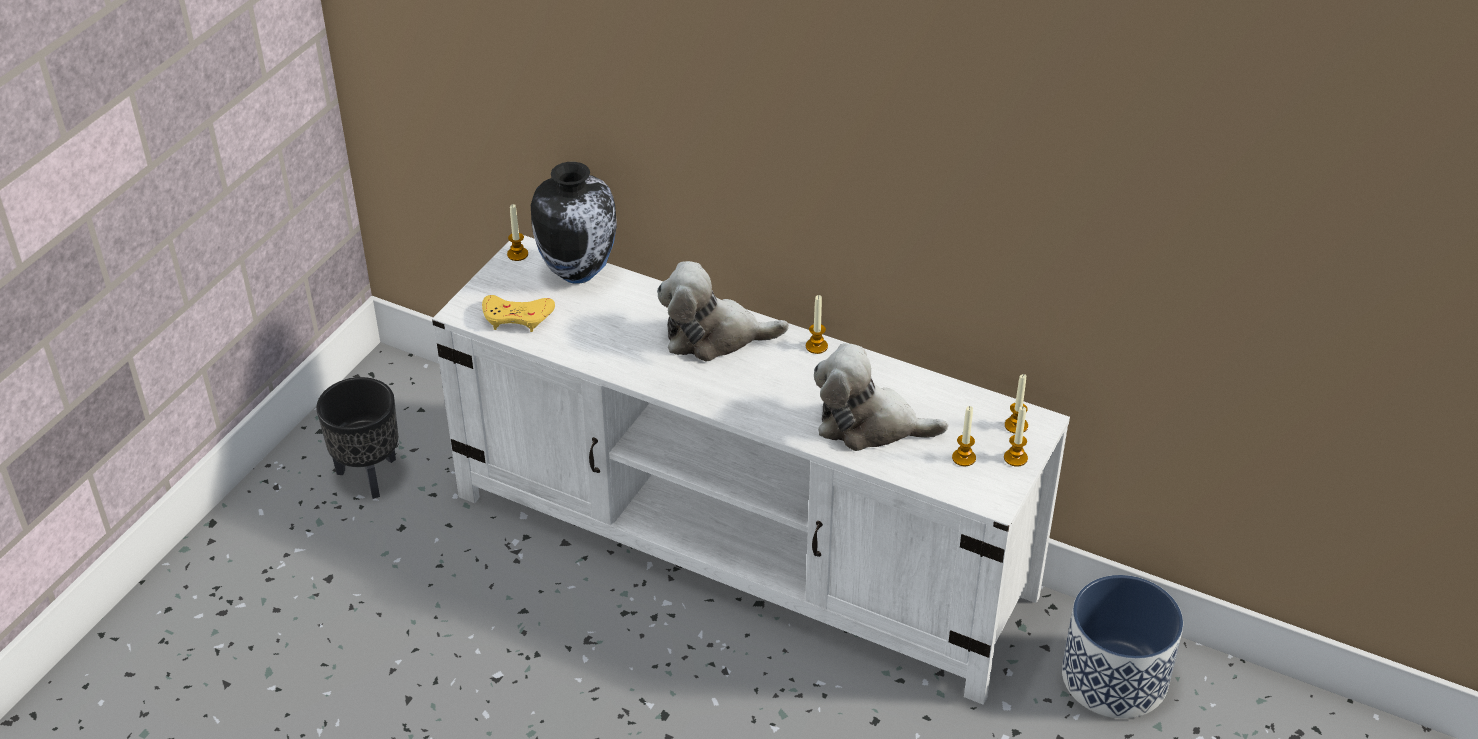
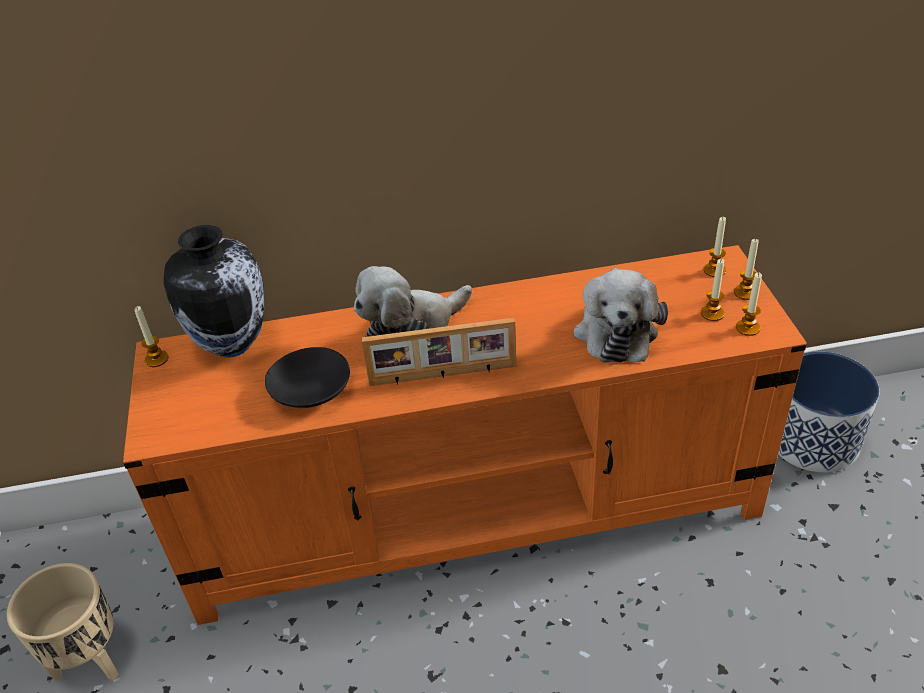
camera: 35 degrees left, 0 degrees up
black planter [316,377,398,499] -> beige planter [7,563,119,681]
white tv stand [432,235,1070,705] -> orange tv stand [123,245,807,625]
yellow game controller [482,295,555,332] -> none
candle [806,295,828,354] -> candle moved to [736,272,762,336]
plush toy [814,343,948,451] -> plush toy turned 60 degrees counterclockwise [573,268,668,363]
none -> black bowl [265,347,350,408]
none -> picture frame [361,318,516,386]

